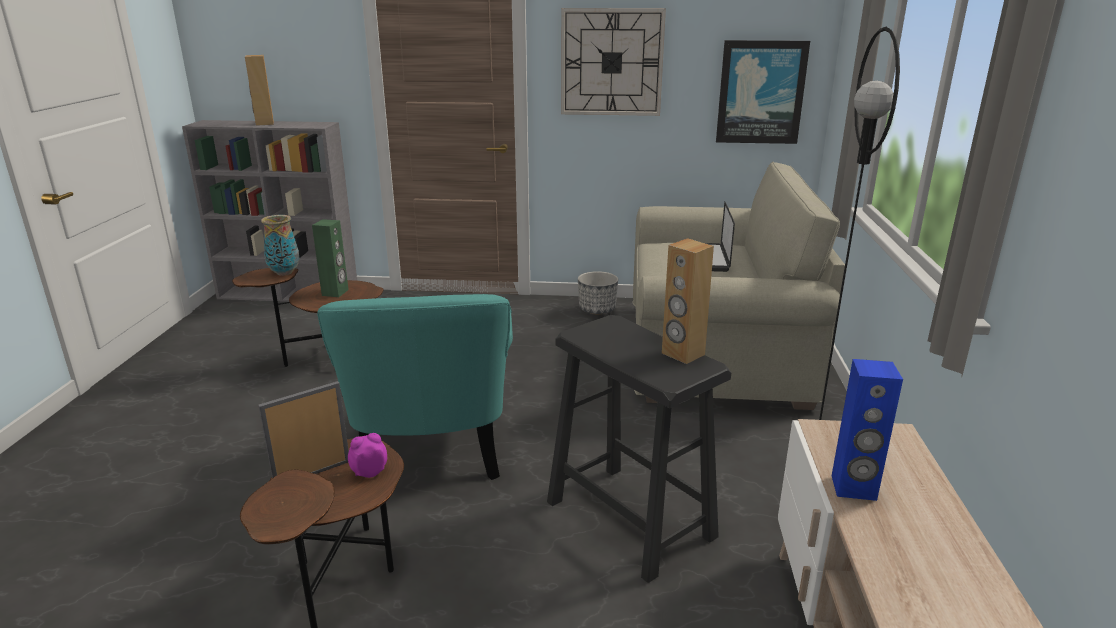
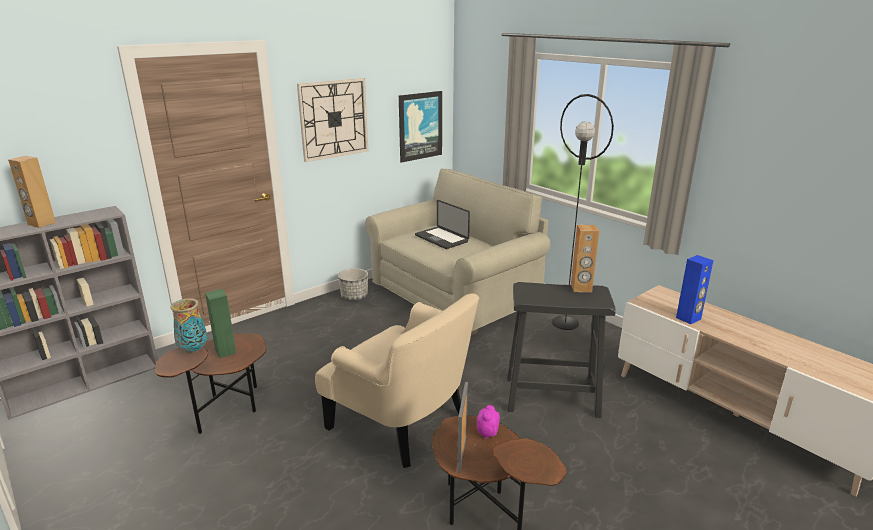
camera: 45 degrees left, 0 degrees up
turquoise armchair [317,294,513,480] -> beige armchair [315,294,479,468]

